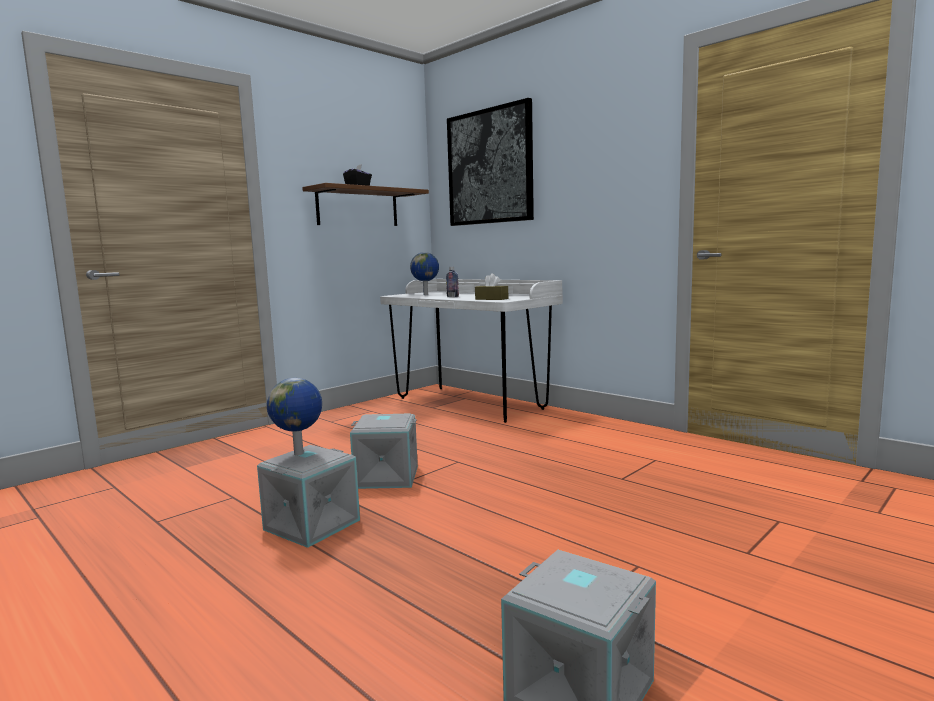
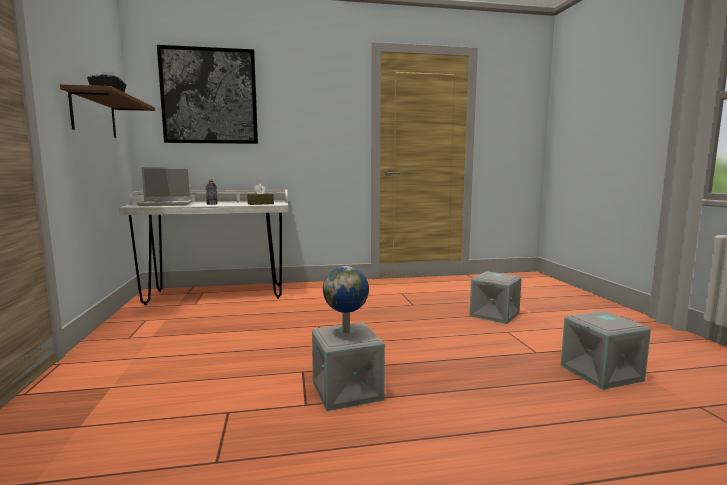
camera: 55 degrees left, 0 degrees up
grey storage box [350,413,418,489] -> grey storage box moved to [470,271,522,324]
globe [410,252,439,295] -> laptop [137,167,192,206]

